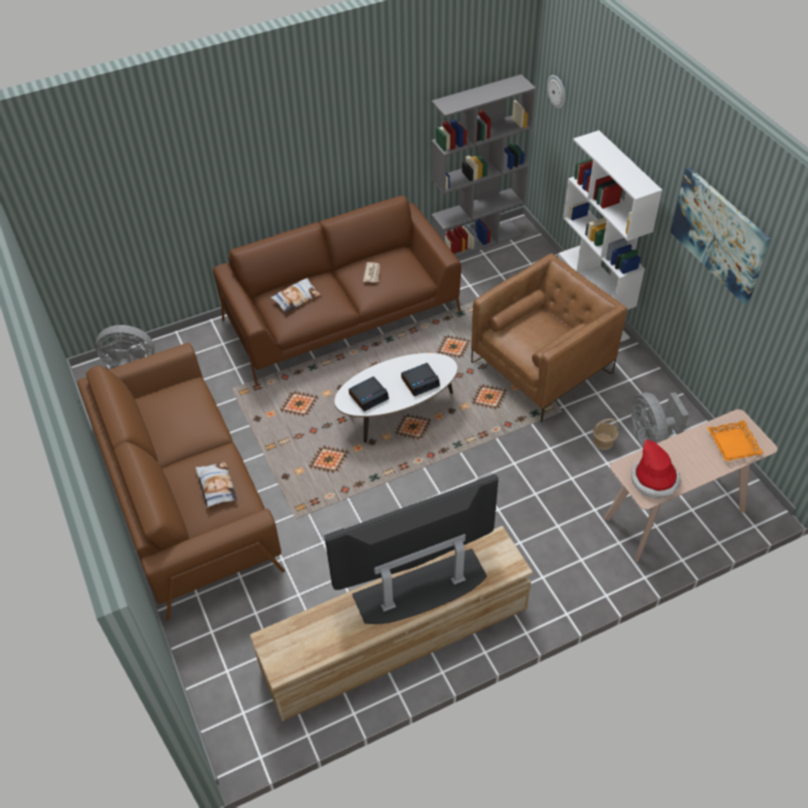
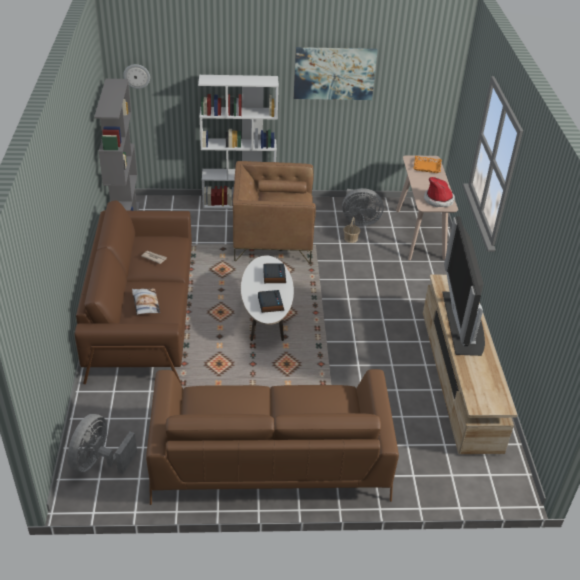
camera: 70 degrees left, 10 degrees down
pillow [196,462,237,508] -> none
brown armchair [471,253,627,422] -> brown armchair turned 75 degrees counterclockwise [233,161,316,263]

